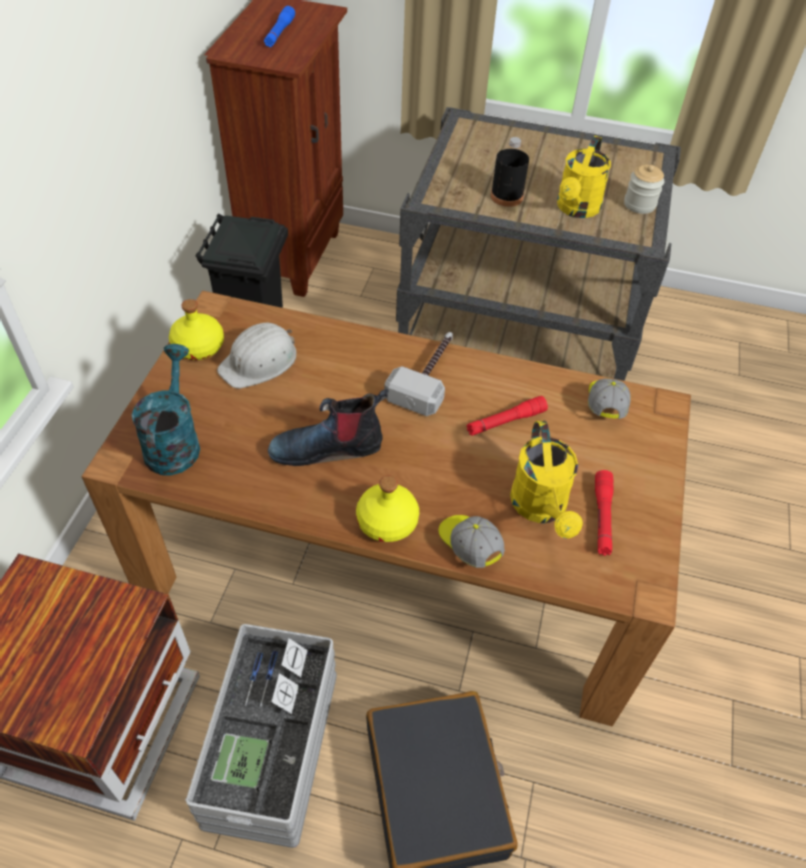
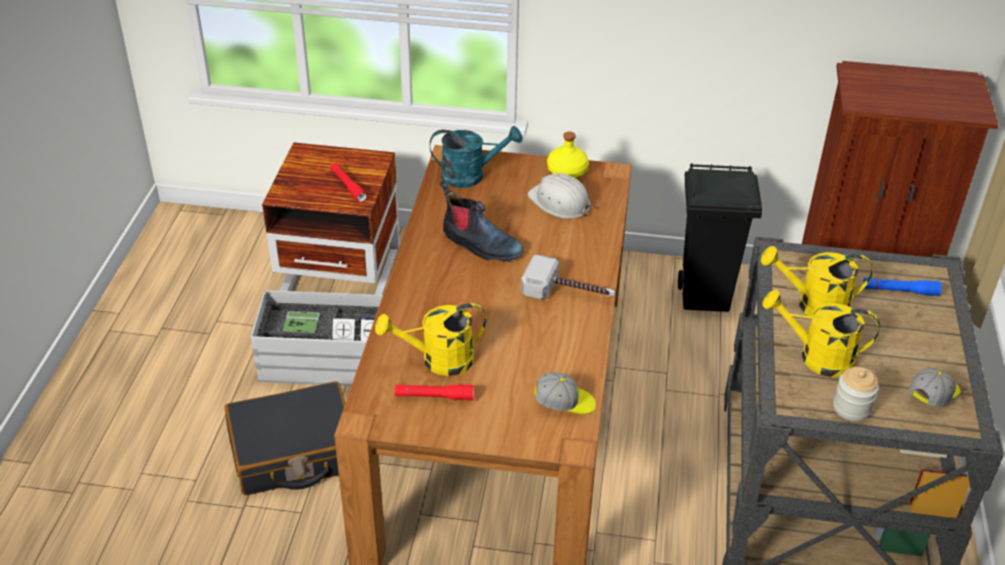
camera: 85 degrees right, 10 degrees down
blue flashlight [264,6,295,47] -> blue flashlight moved to [863,278,942,296]
boot [268,389,389,466] -> boot turned 135 degrees clockwise [440,181,524,262]
yellow bottle [356,475,419,542] -> none
cap [438,515,505,568] -> cap moved to [909,368,961,407]
red flashlight [467,396,548,436] -> red flashlight moved to [330,163,367,202]
black bottle [491,137,529,207] -> yellow watering can [761,246,873,316]

